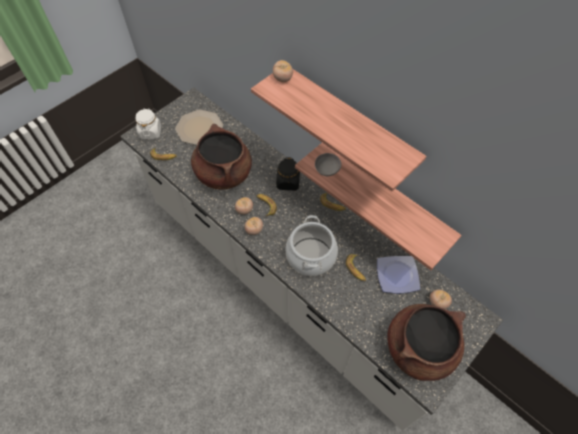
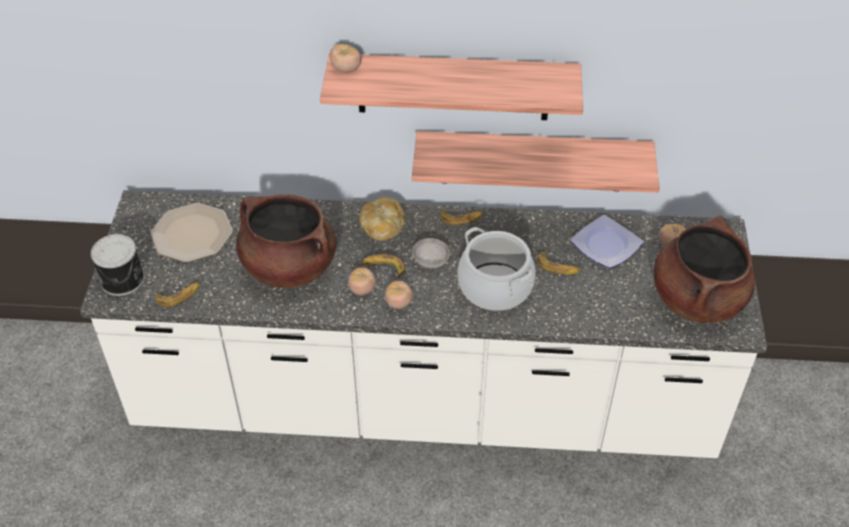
camera: 40 degrees left, 10 degrees down
white jar [136,108,161,139] -> can [91,234,144,296]
black jar [276,157,300,191] -> bread [359,197,406,241]
grey bowl [315,153,341,176] -> grey bowl moved to [412,238,450,269]

